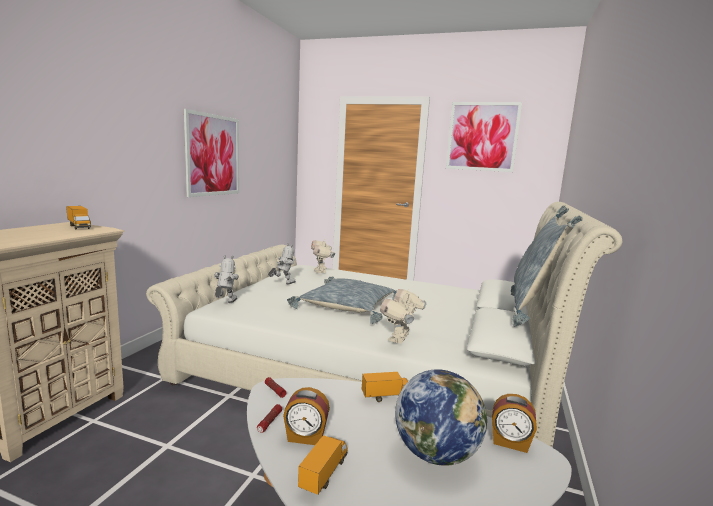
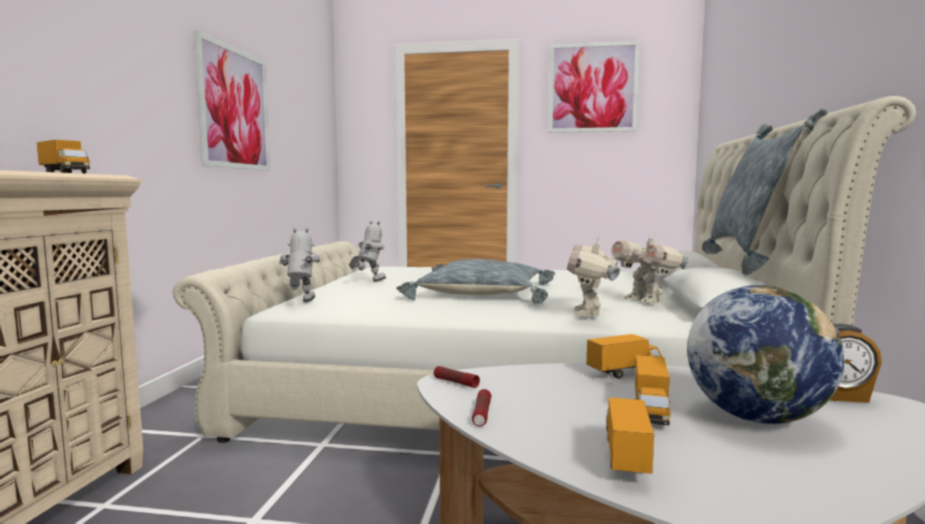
camera: 10 degrees left, 5 degrees down
alarm clock [283,387,330,445] -> none
toy robot [311,238,335,273] -> toy robot moved to [611,232,689,303]
none -> toy truck [635,355,671,425]

